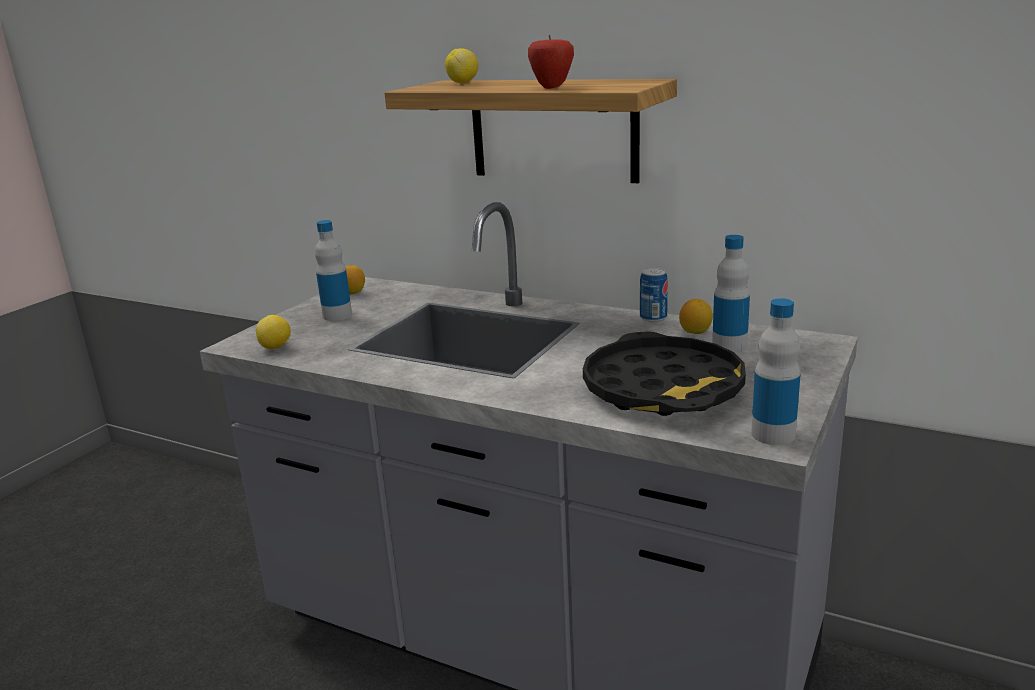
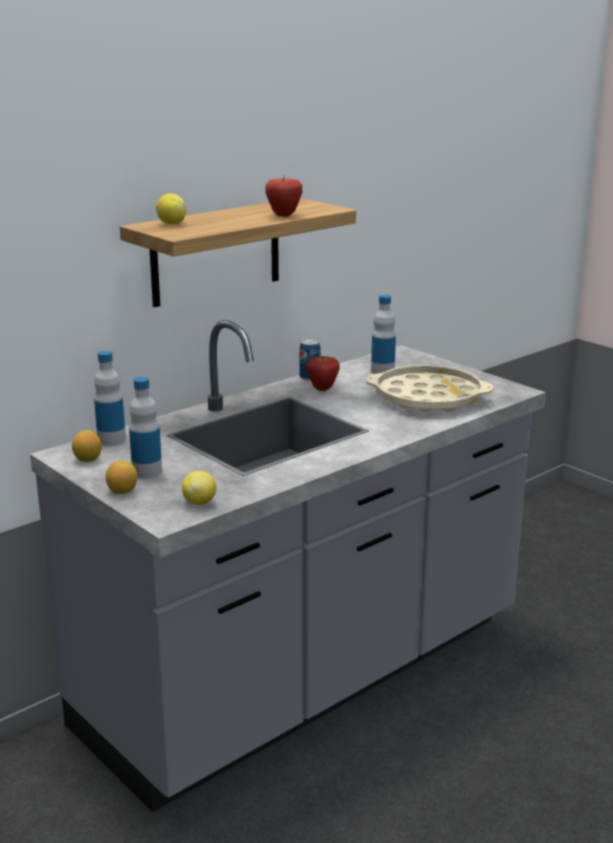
camera: 70 degrees left, 0 degrees up
black tray [583,331,746,416] -> beige tray [366,365,493,412]
lemon [679,299,713,334] -> lemon moved to [106,460,137,494]
bottle [751,298,801,445] -> bottle moved to [94,351,126,446]
none -> apple [306,356,340,391]

